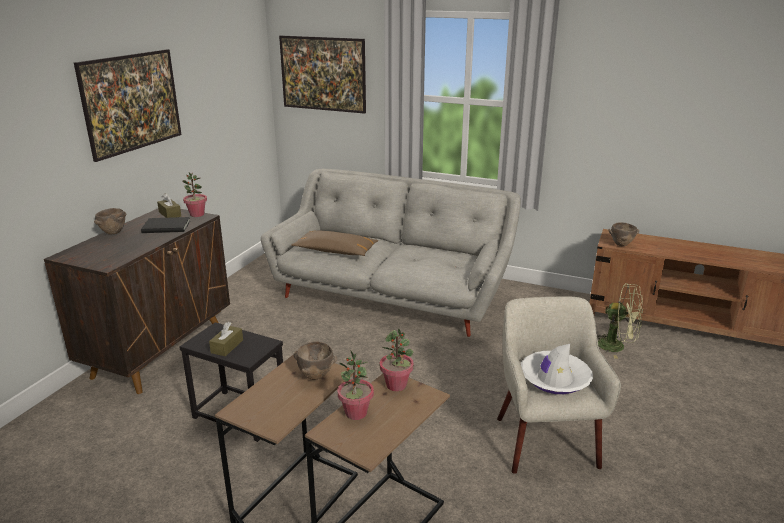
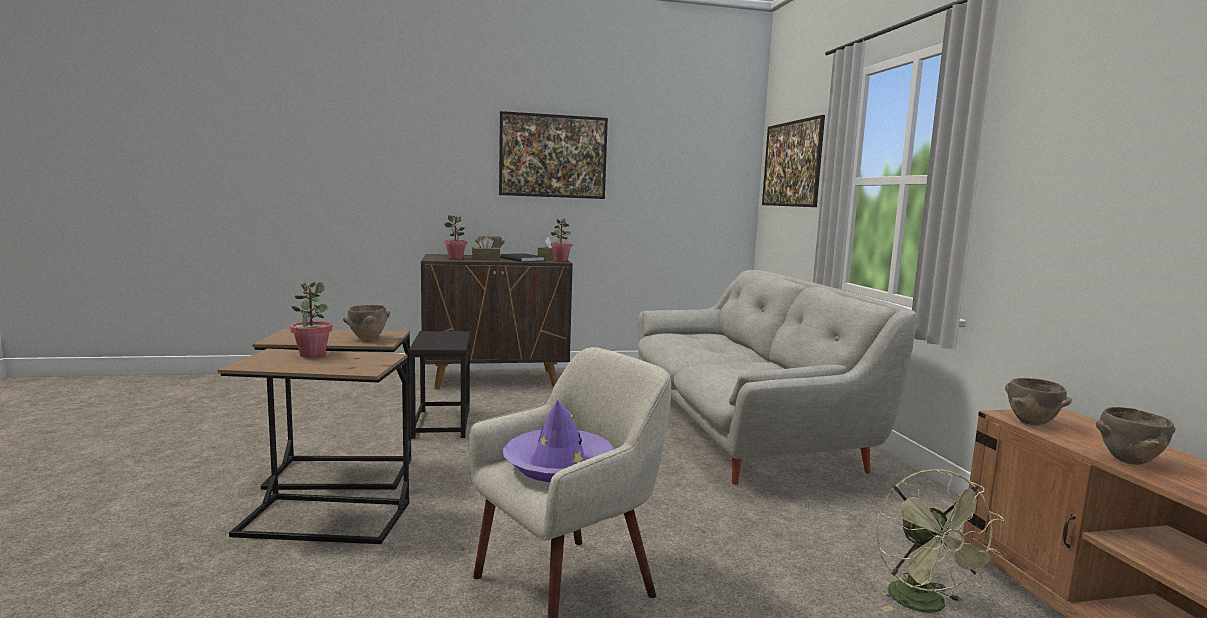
camera: 55 degrees right, 15 degrees down
brown tissue box [209,322,243,356] -> brown tissue box moved to [472,237,500,260]
brown pillow [291,231,379,256] -> none
potted plant [380,328,414,391] -> potted plant moved to [444,215,467,259]
white hat [520,344,593,394] -> purple hat [503,400,614,482]
none -> brown bowl [1096,407,1176,465]

